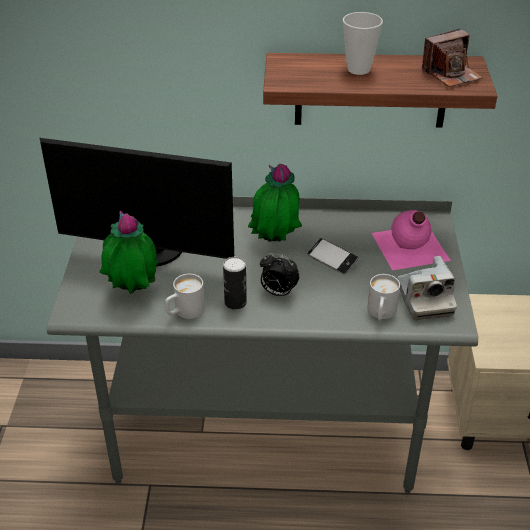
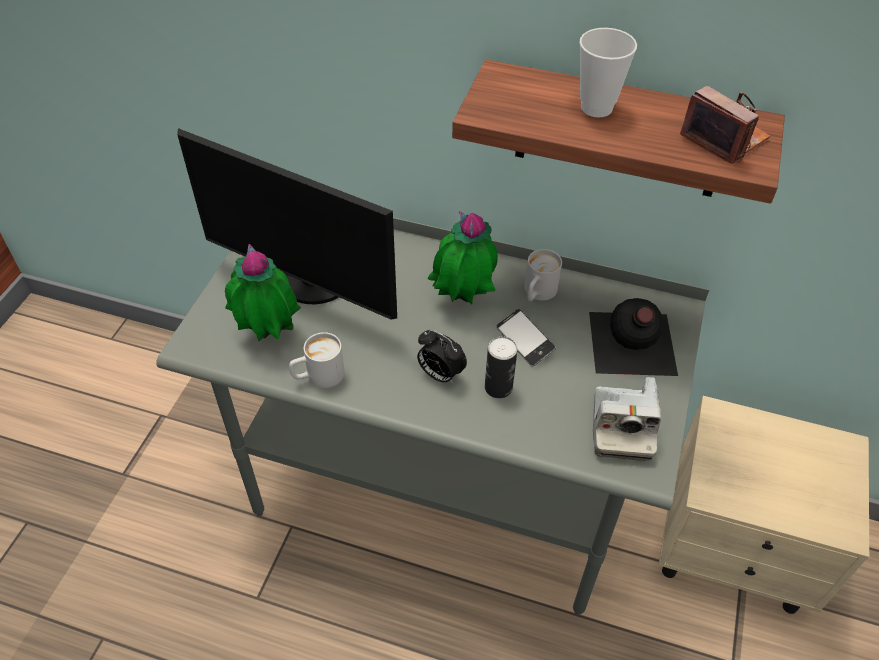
camera: 15 degrees right, 10 degrees up
can [223,257,247,310] -> can moved to [485,336,518,398]
white mug [367,274,400,320] -> white mug moved to [525,249,562,301]
pink bottle [372,210,451,270] -> black bottle [589,298,678,376]
camera [422,29,483,87] -> camera turned 120 degrees counterclockwise [680,86,770,164]

